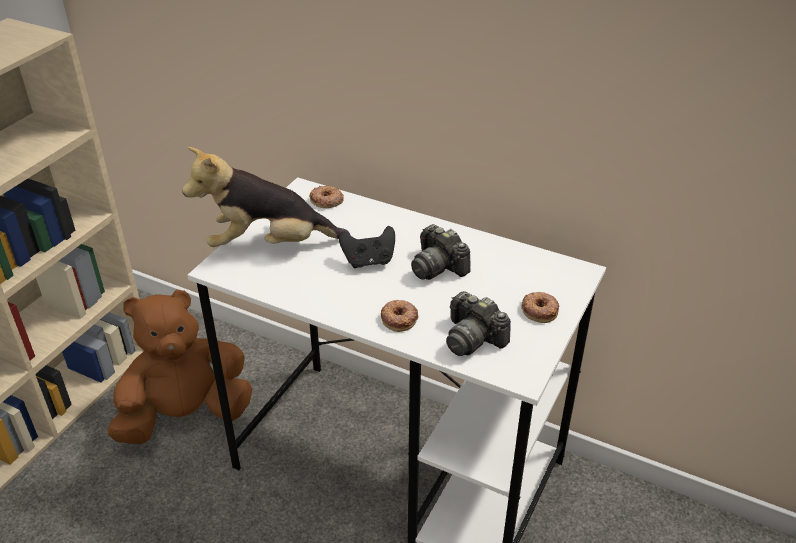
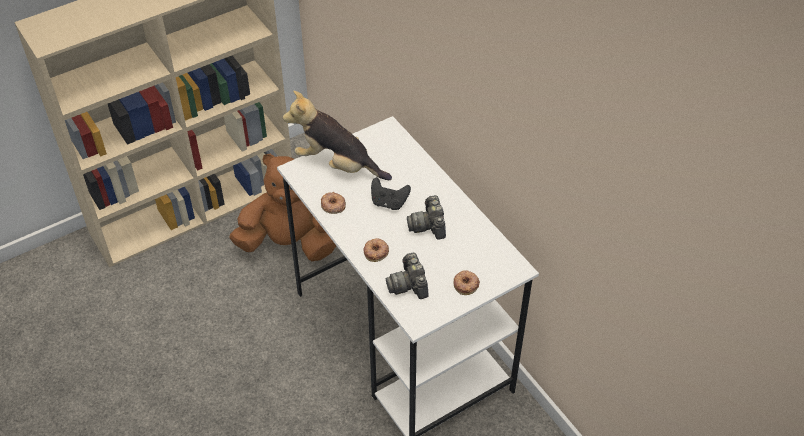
camera: 30 degrees right, 10 degrees up
donut [309,186,344,208] -> donut moved to [321,192,346,214]

